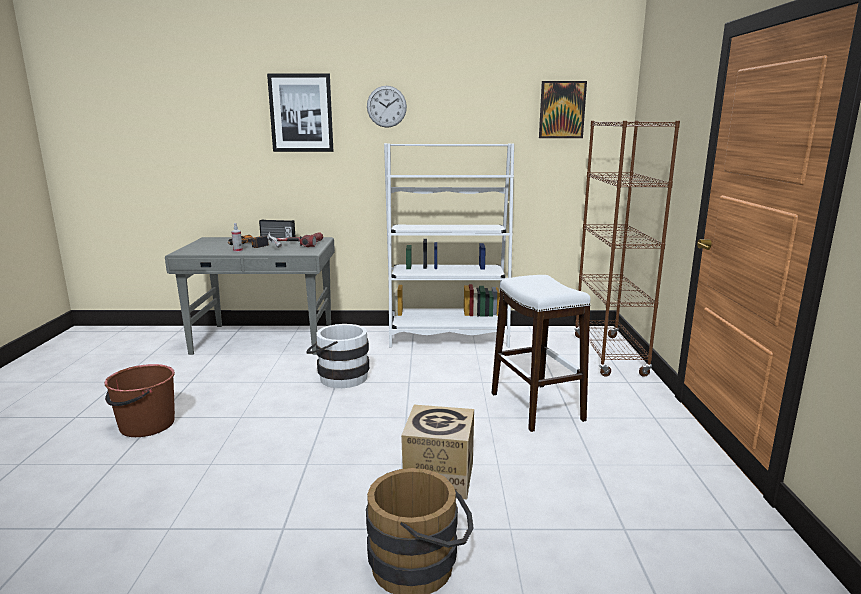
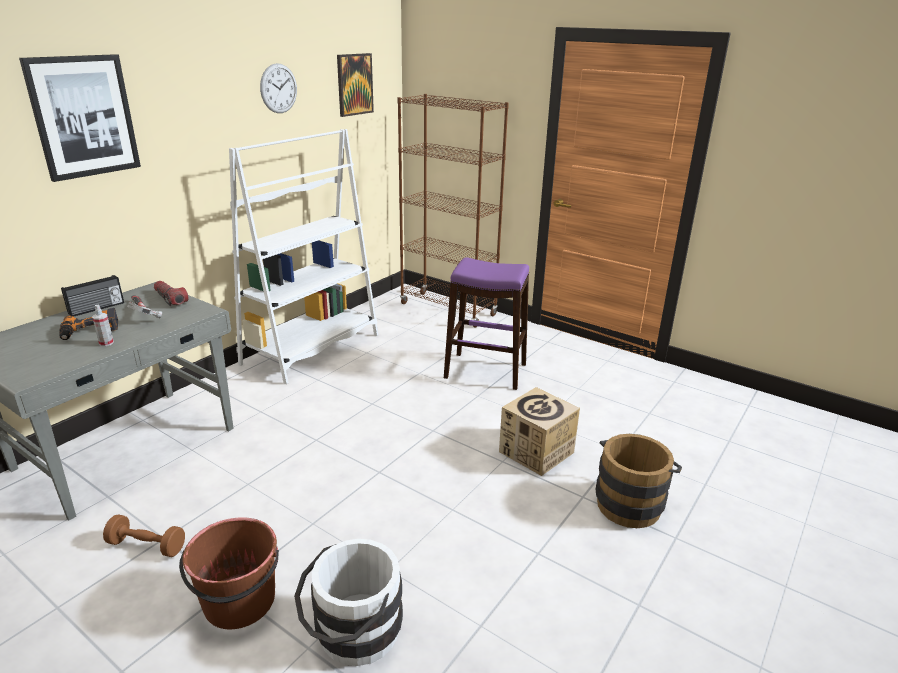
camera: 55 degrees left, 10 degrees up
white bucket [306,324,369,388] -> white bucket moved to [294,539,403,666]
wall clock [367,86,407,128] -> wall clock moved to [260,63,297,113]
white stool [492,275,591,432] -> purple stool [444,257,529,390]
none -> brown dumbbell [103,514,185,557]

